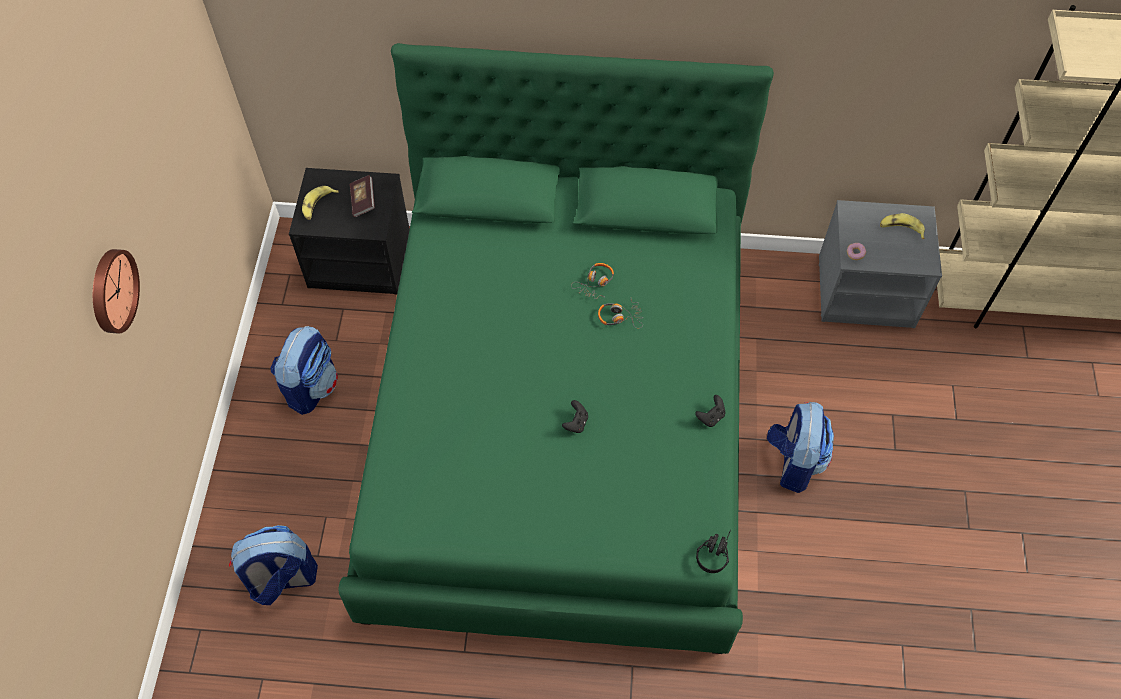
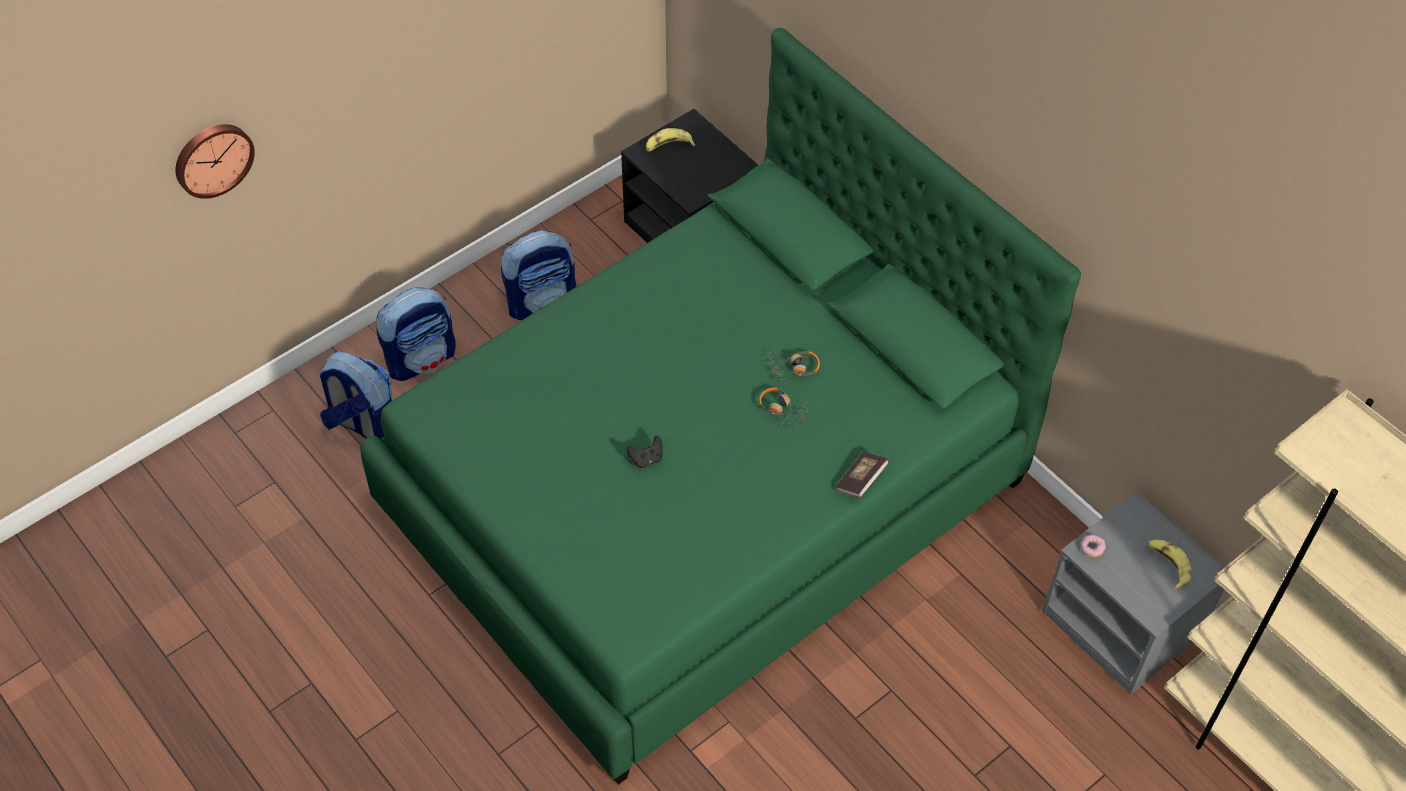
camera: 45 degrees right, 5 degrees down
wall clock [93,249,140,333] -> wall clock moved to [175,124,255,199]
book [350,175,375,217] -> book moved to [835,452,889,498]
black game controller [695,395,726,427] -> none
black headphones [696,530,731,573] -> none
backpack [767,402,834,493] -> backpack moved to [376,287,456,381]

